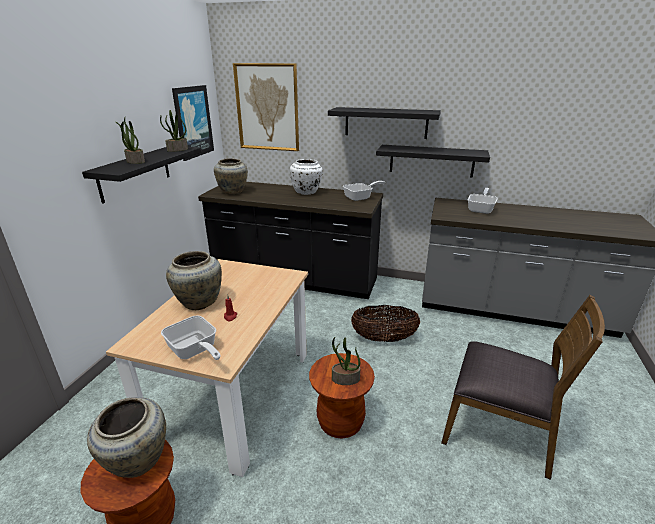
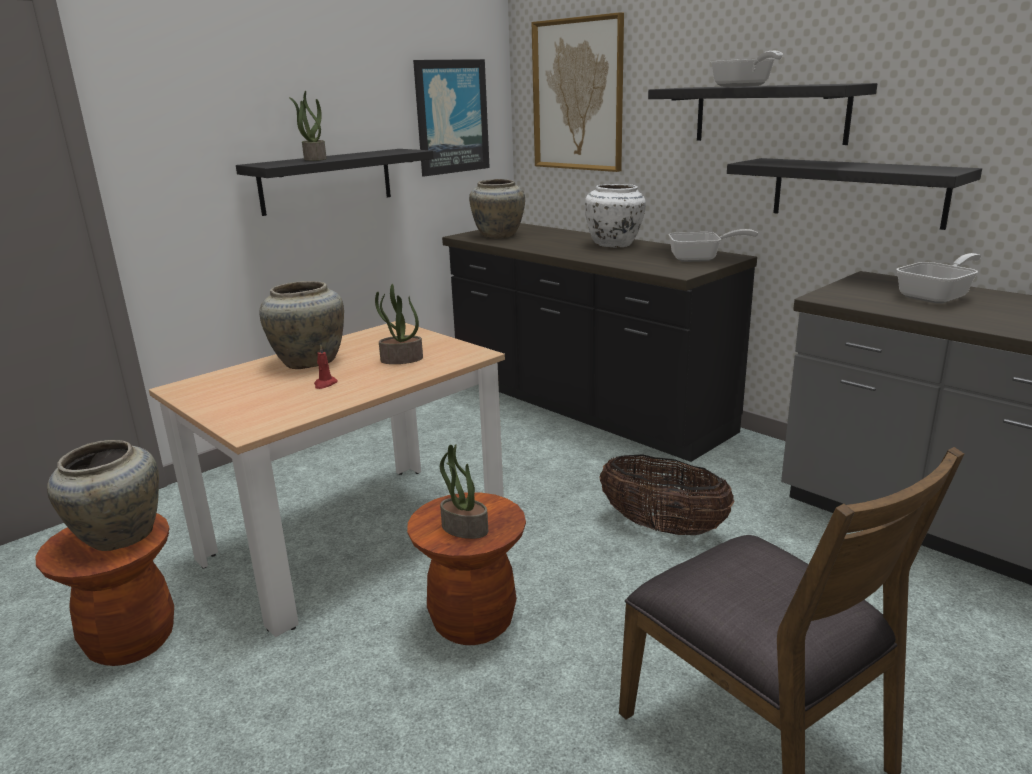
camera: 30 degrees right, 5 degrees down
potted plant [160,110,188,152] -> potted plant moved to [375,284,423,364]
frying pan [161,315,221,360] -> frying pan moved to [711,51,783,87]

